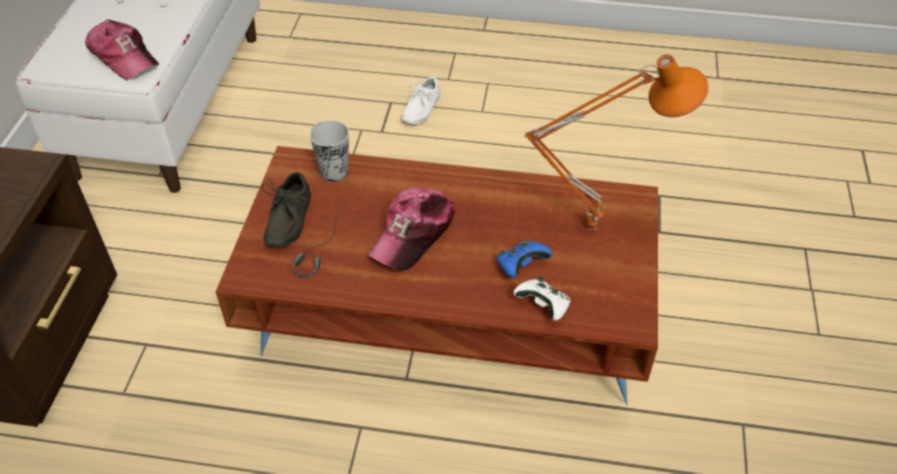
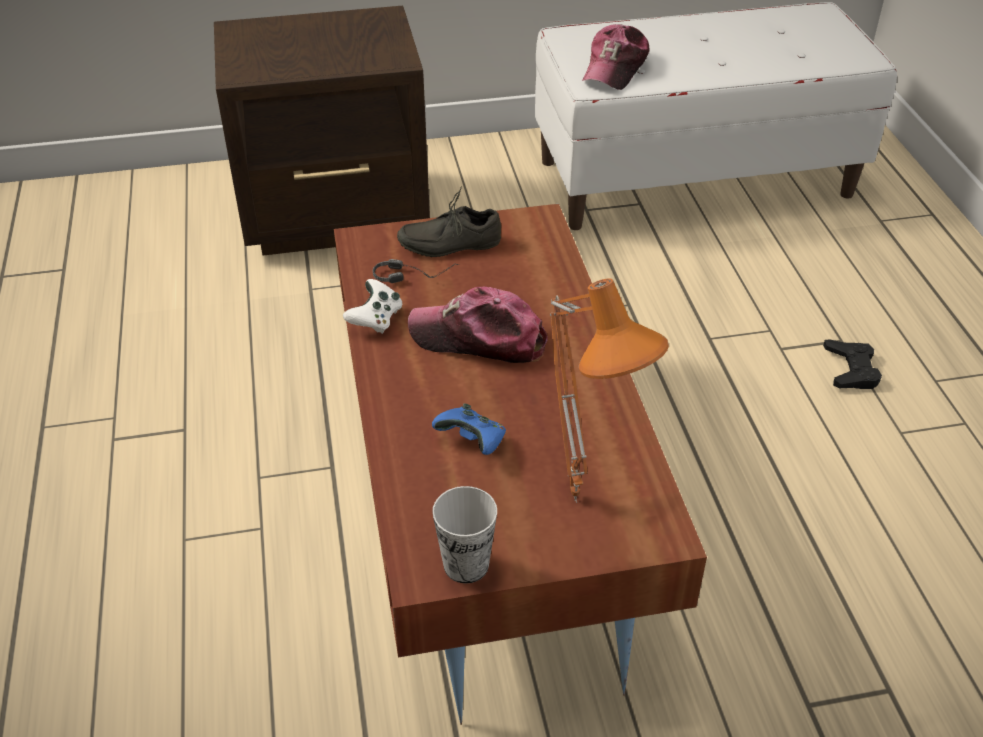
camera: 70 degrees right, 5 degrees down
cup [310,120,349,182] -> cup moved to [432,486,497,583]
white shoe [402,75,440,125] -> black game controller [823,339,882,389]
white game controller [513,277,570,321] -> white game controller moved to [343,279,402,334]

